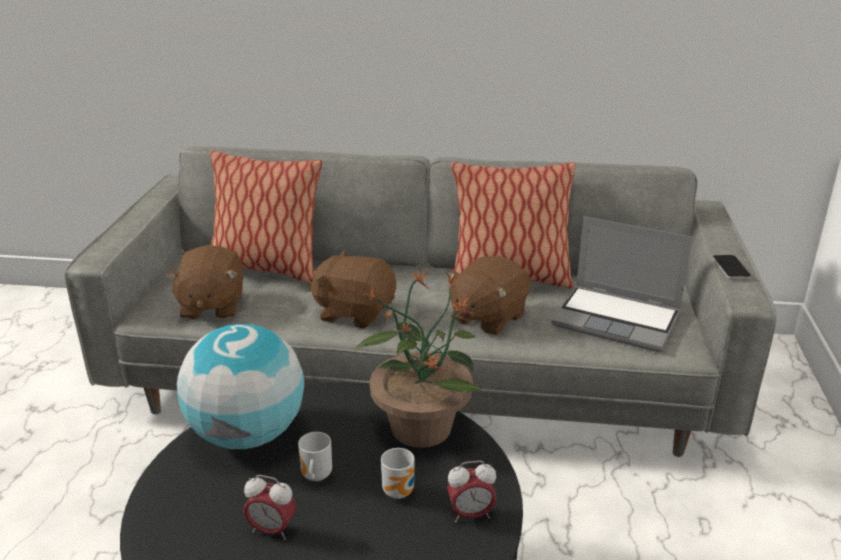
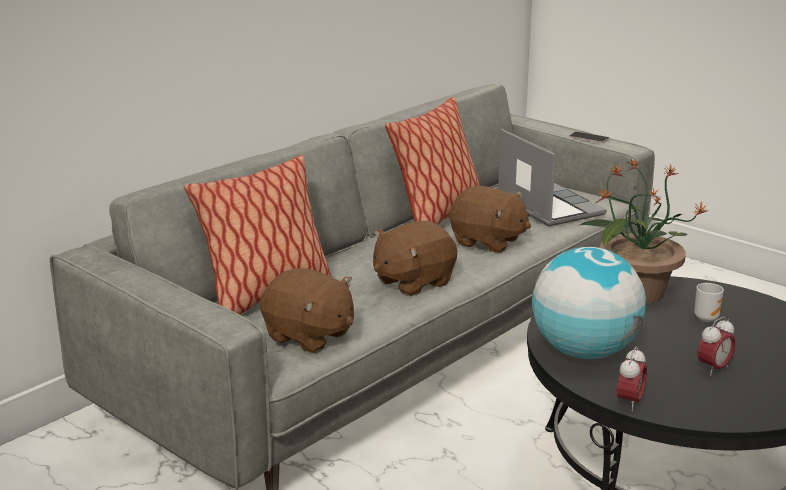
camera: 55 degrees left, 5 degrees down
mug [298,432,332,481] -> none
brown plush toy [447,256,530,335] -> brown plush toy turned 45 degrees counterclockwise [450,186,531,253]
alarm clock [447,460,497,522] -> alarm clock moved to [617,346,647,411]
laptop [552,216,693,352] -> laptop turned 90 degrees counterclockwise [498,129,607,227]

